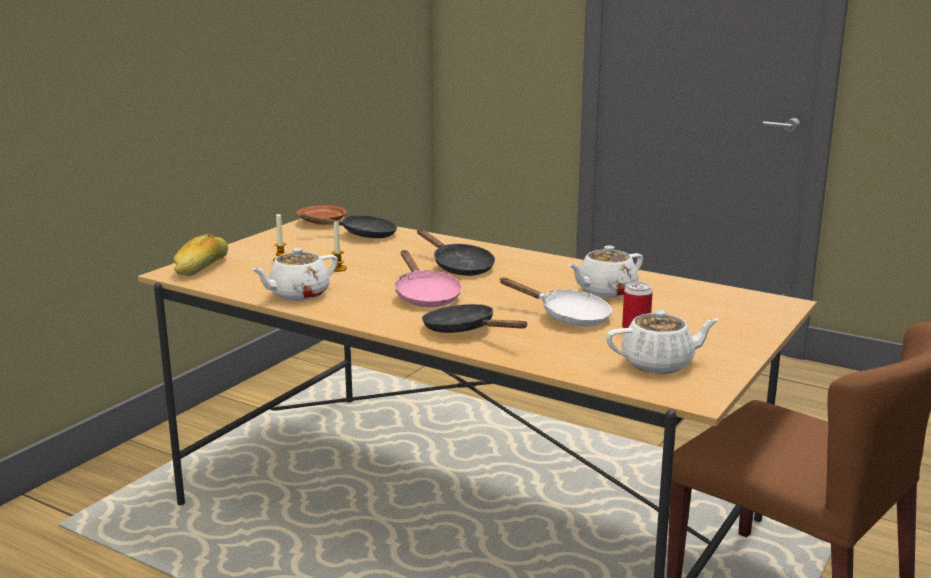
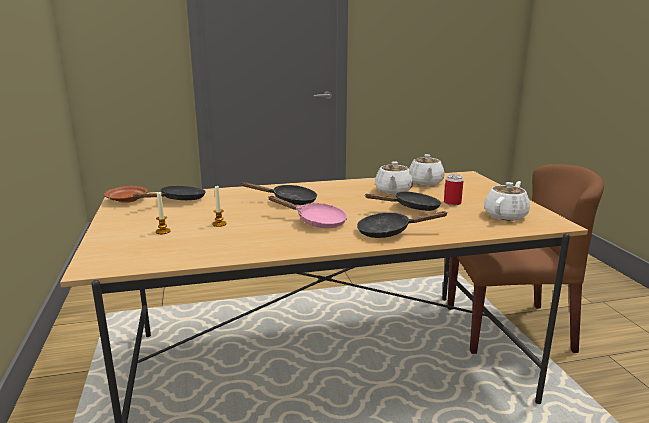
camera: 45 degrees left, 0 degrees up
bread [173,233,228,276] -> none
white teapot [251,248,338,301] -> white teapot moved to [409,154,445,185]
white frying pan [499,277,612,327] -> black frying pan [365,192,441,211]

